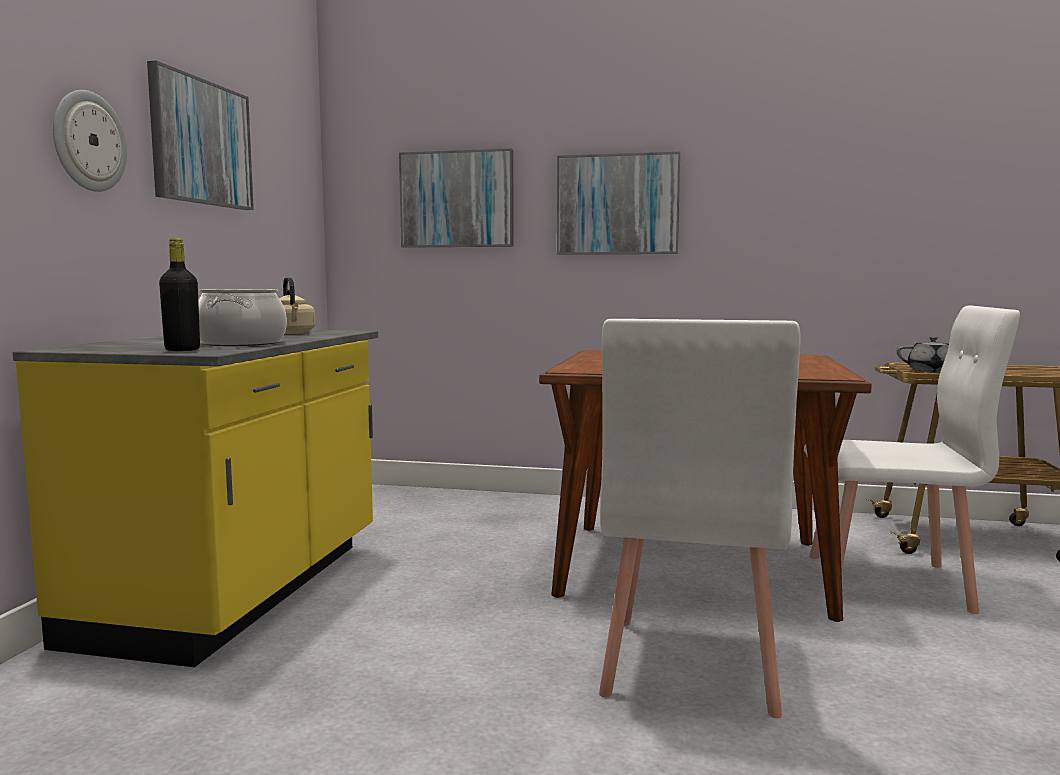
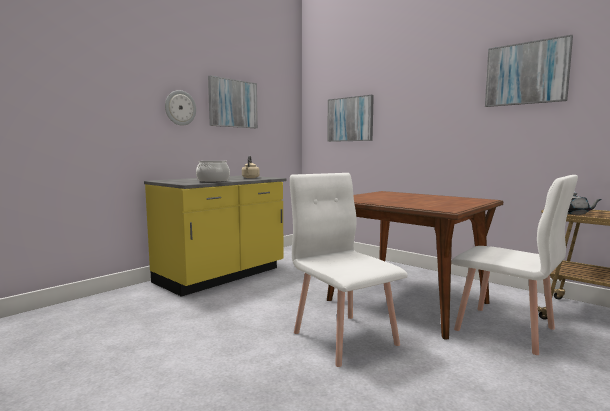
camera: 30 degrees right, 0 degrees up
black bottle [159,238,200,351] -> none
picture [557,152,680,255] -> picture moved to [485,35,573,107]
white chair [599,319,800,718] -> white chair turned 105 degrees clockwise [290,173,408,367]

